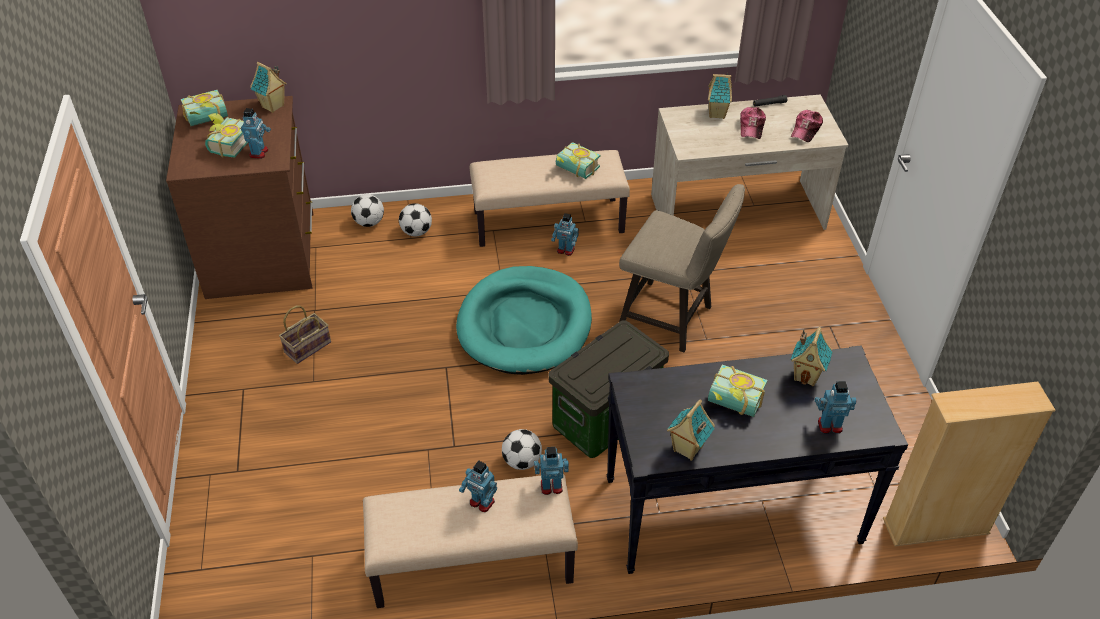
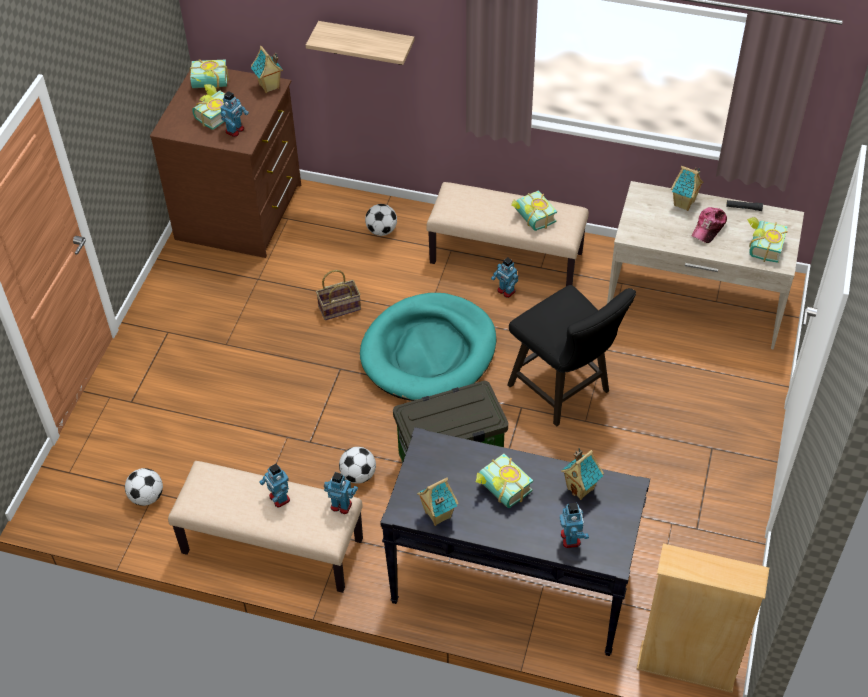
camera: 25 degrees right, 5 degrees up
basket [279,305,331,364] -> basket moved to [316,270,361,320]
football [351,194,384,227] -> football moved to [125,468,163,506]
beige stool [619,184,745,352] -> black stool [507,285,636,427]
cap [791,110,823,142] -> book [747,217,788,263]
toy robot [815,381,856,434] -> toy robot turned 60 degrees clockwise [560,503,589,548]
none -> shelf [306,21,415,65]

